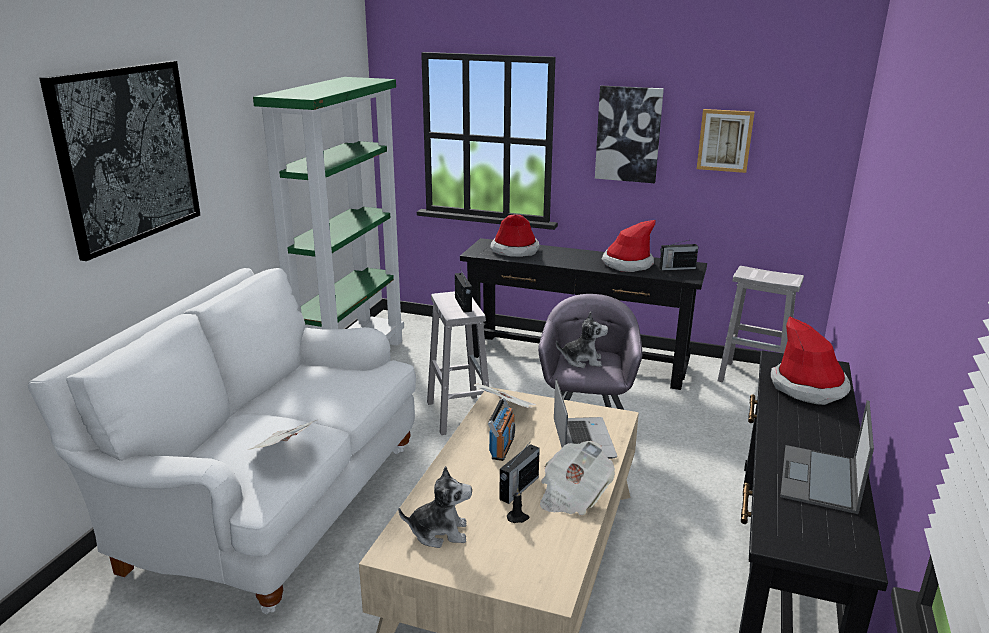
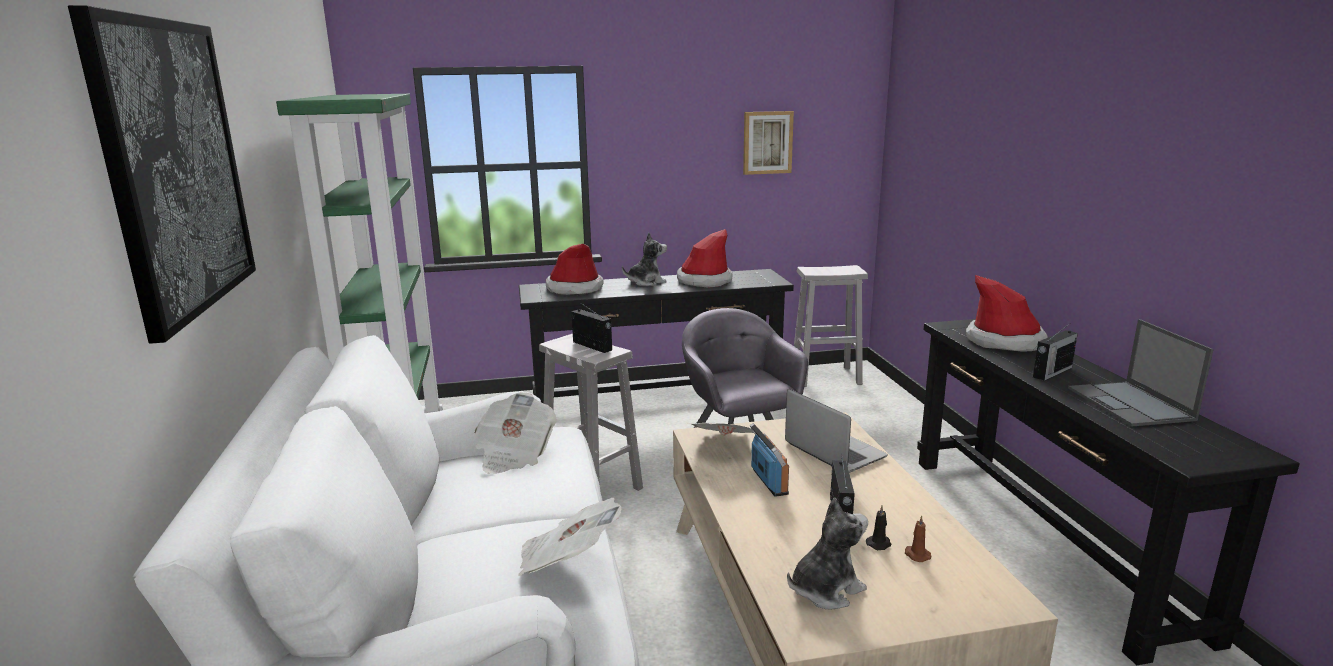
camera: 30 degrees left, 5 degrees down
newspaper [540,441,615,515] -> newspaper moved to [474,393,557,474]
plush toy [556,312,608,368] -> plush toy moved to [622,233,667,286]
picture [595,86,664,183] -> none
radio [659,239,698,270] -> radio moved to [1033,323,1078,381]
none -> brown candle [905,515,931,562]

